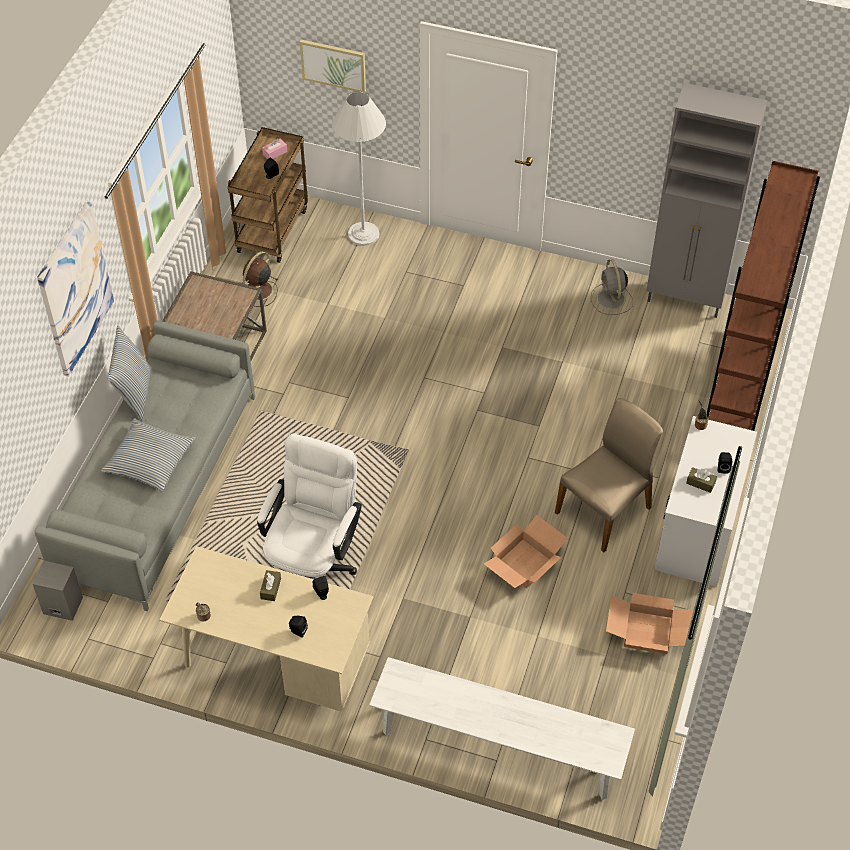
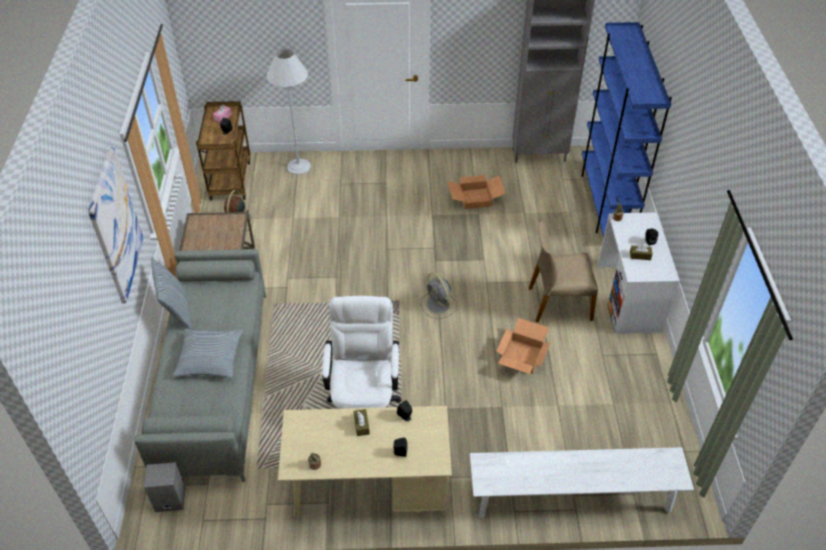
camera: 20 degrees left, 5 degrees down
picture [300,40,366,92] -> none
beige chair [555,398,663,552] -> beige chair turned 120 degrees counterclockwise [529,220,598,322]
grey fan [591,259,633,315] -> grey fan moved to [420,272,457,319]
cardboard box [606,593,694,654] -> cardboard box moved to [448,175,506,209]
brown bookcase [707,161,820,431] -> blue bookcase [581,22,672,238]

